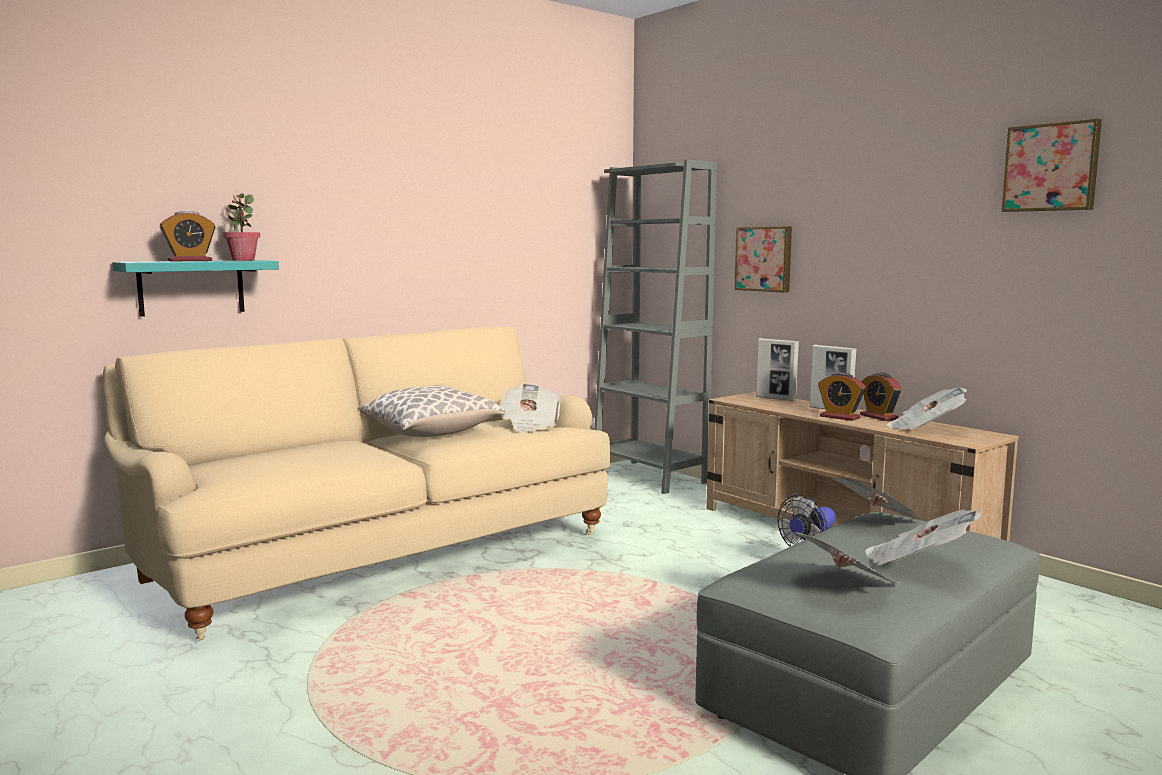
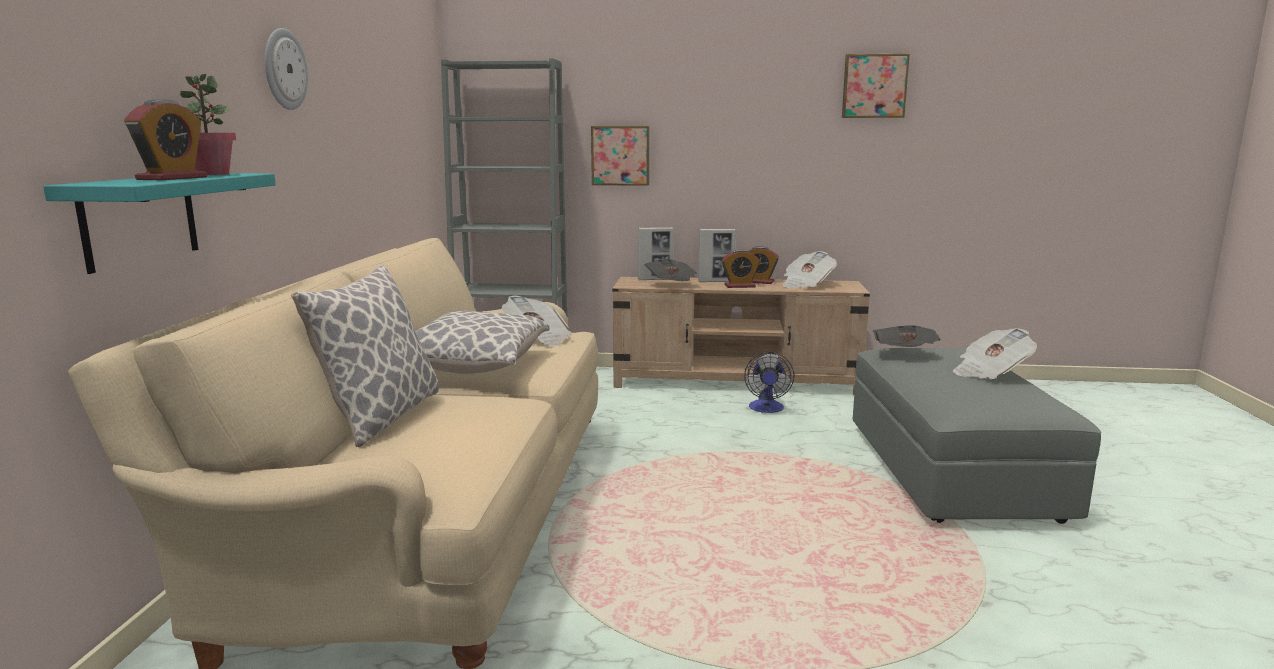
camera: 45 degrees left, 5 degrees up
newspaper [791,532,899,583] -> newspaper moved to [644,259,697,281]
none -> wall clock [265,28,308,110]
none -> pillow [291,265,439,447]

